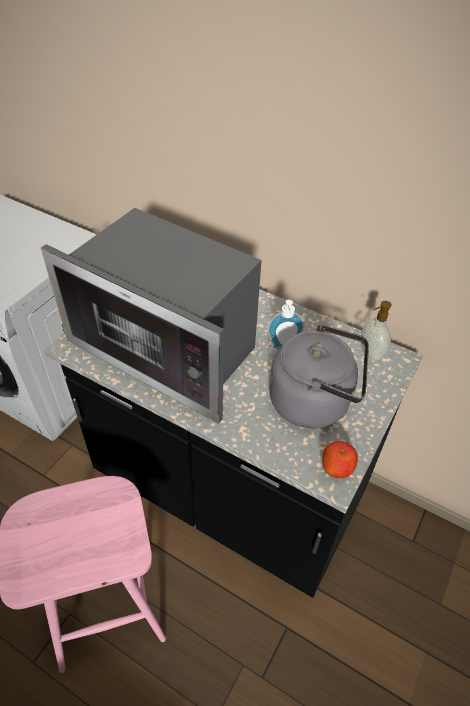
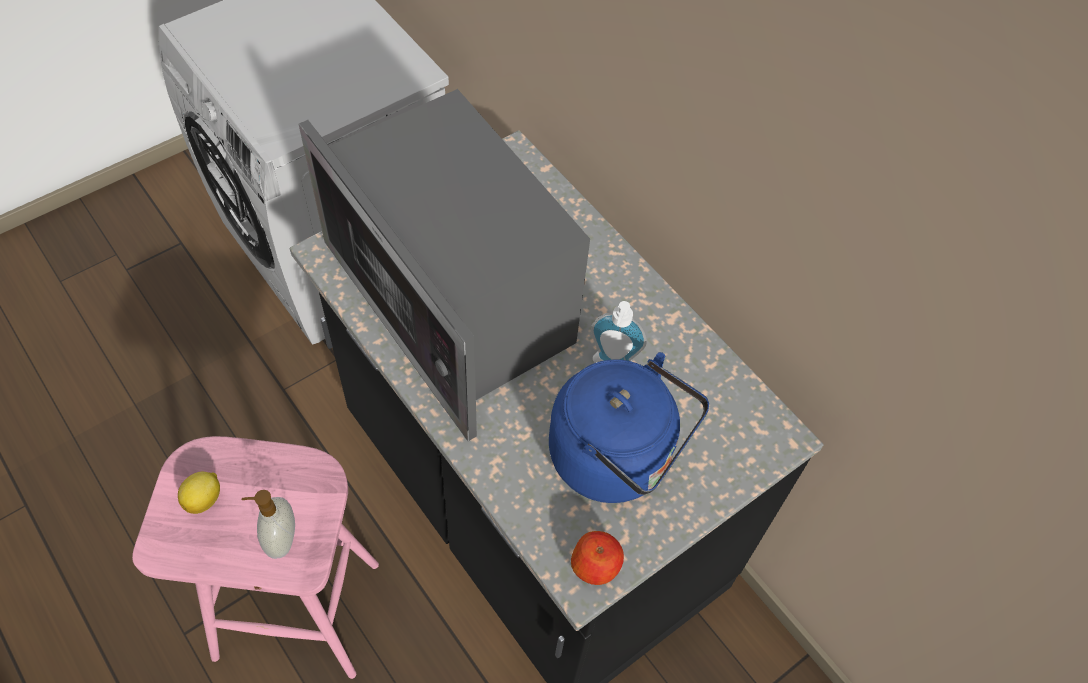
camera: 20 degrees right, 10 degrees up
grey kettle [269,324,369,428] -> blue kettle [549,352,709,503]
soap dispenser [361,301,391,361] -> soap dispenser moved to [242,490,295,559]
none -> lemon [178,472,220,514]

